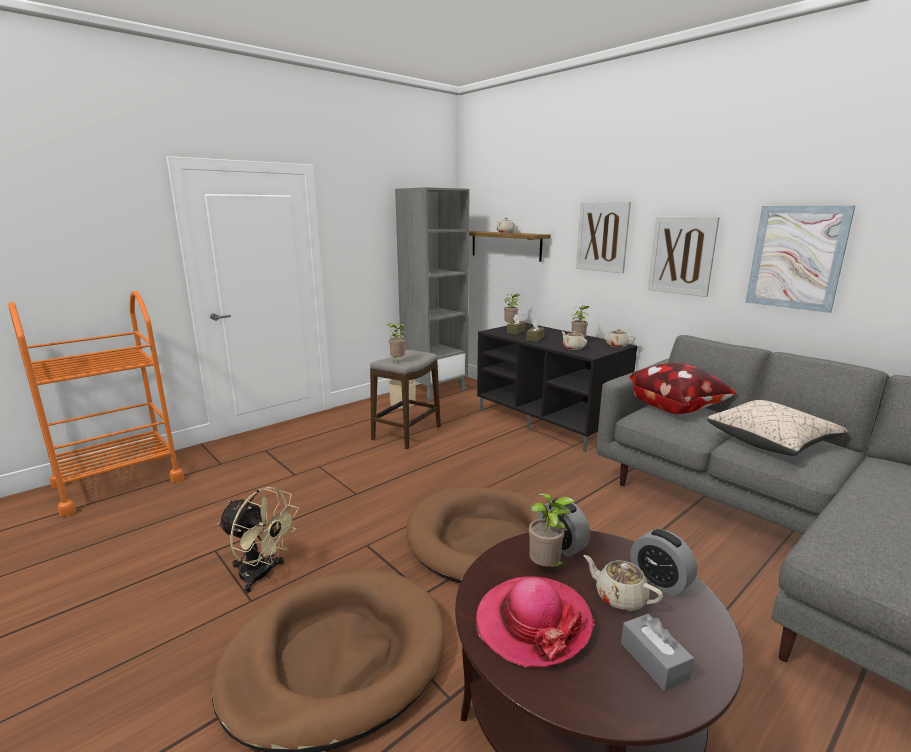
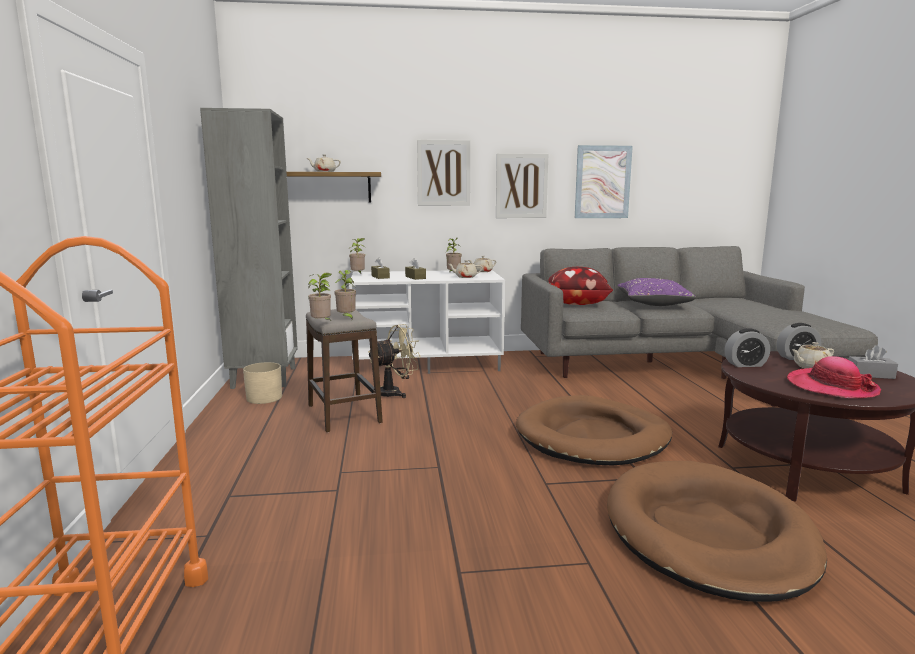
camera: 55 degrees left, 5 degrees down
beige fan [217,487,299,593] -> beige fan moved to [368,324,421,398]
black tv stand [477,323,637,452] -> white tv stand [349,270,505,374]
potted plant [529,493,575,567] -> potted plant moved to [308,273,332,320]
beige pillow [707,400,848,456] -> purple pillow [617,278,696,306]

